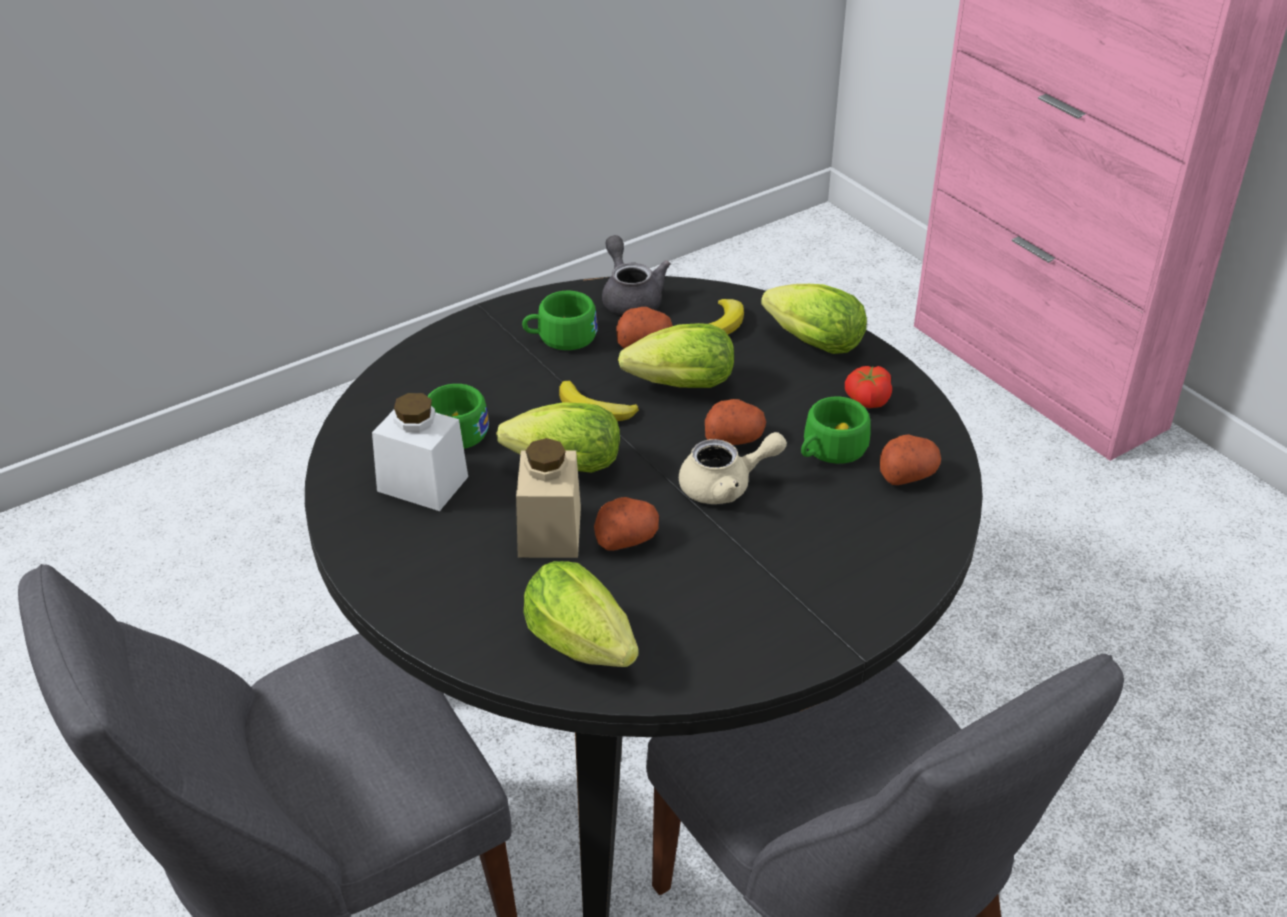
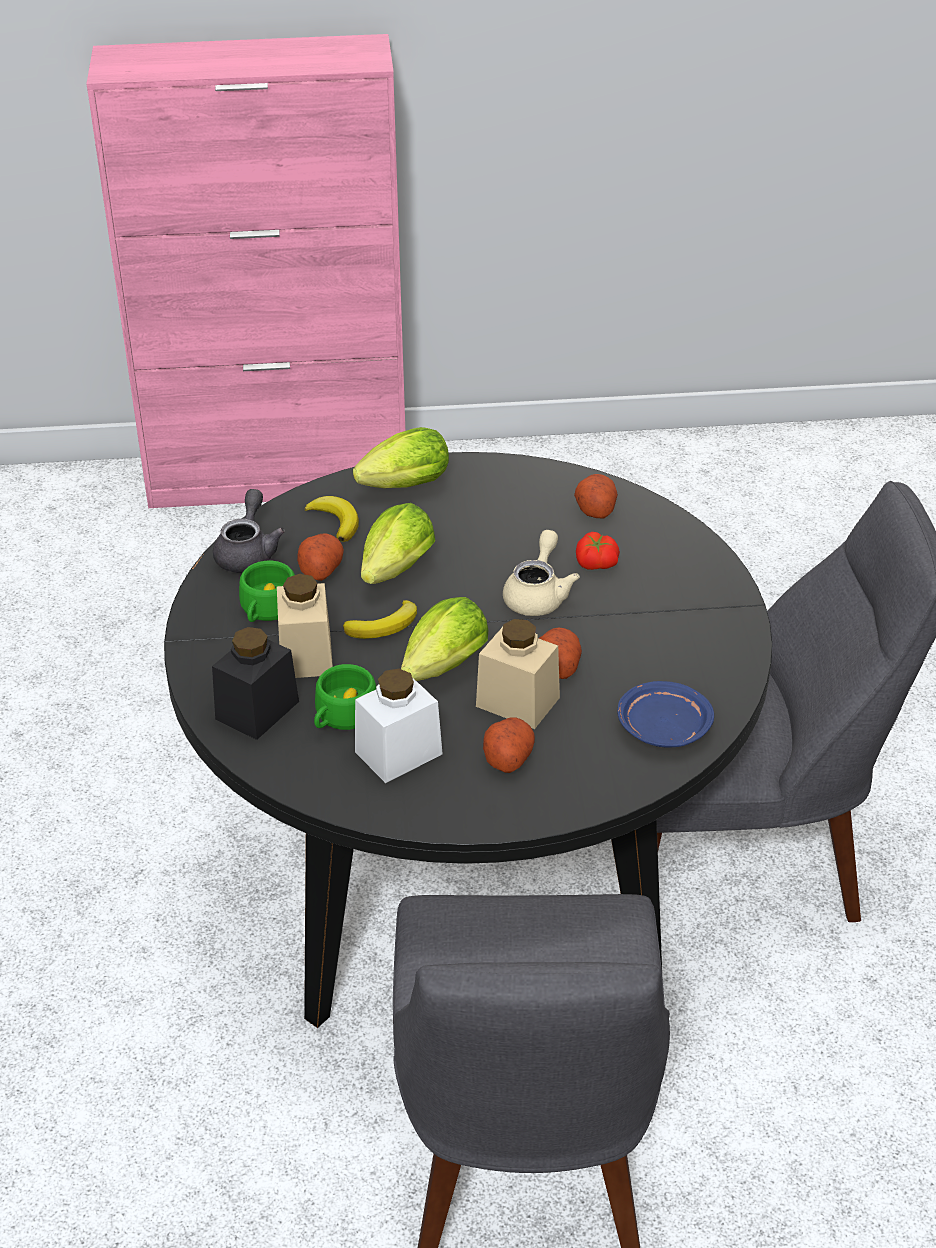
camera: 60 degrees left, 0 degrees up
lettuce [523,561,639,667] -> blue plate [617,681,714,748]
grey teapot [602,235,670,315] -> grey teapot turned 90 degrees clockwise [213,489,285,573]
potato [705,399,766,445] -> potato moved to [483,718,535,773]
green cup [801,396,871,464] -> none
tomato [845,366,892,408] -> tomato moved to [576,532,620,570]
none -> black jar [212,627,299,740]
none -> beige jar [277,574,333,678]

